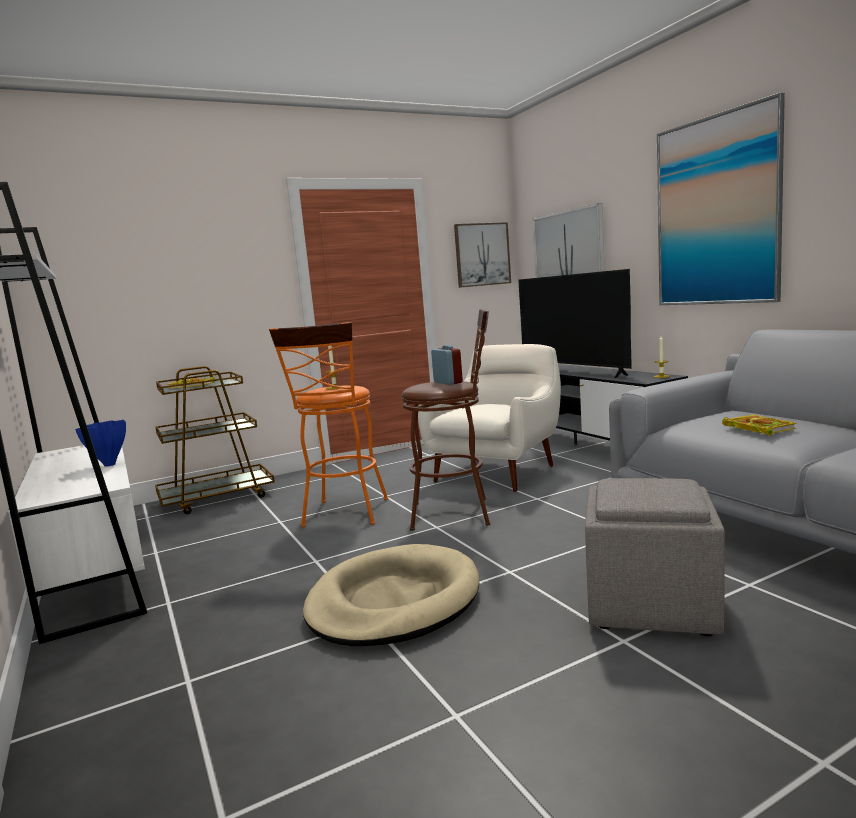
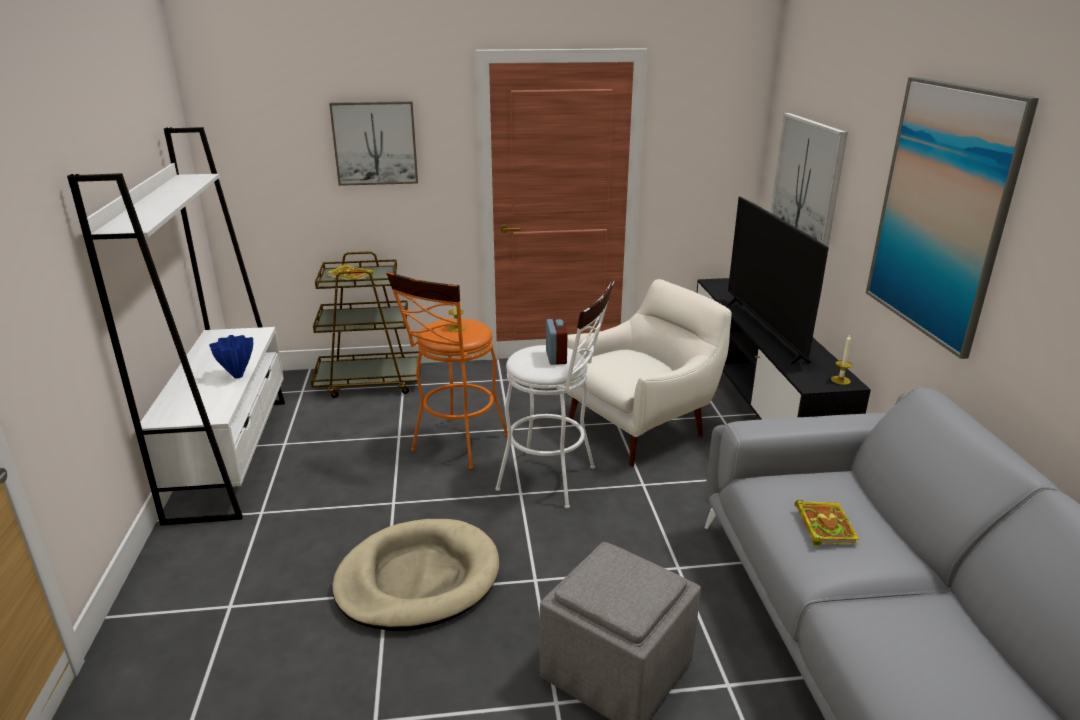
camera: 20 degrees right, 15 degrees up
brown stool [402,308,490,531] -> white stool [495,281,614,509]
picture [454,222,511,288] -> picture moved to [329,101,418,186]

